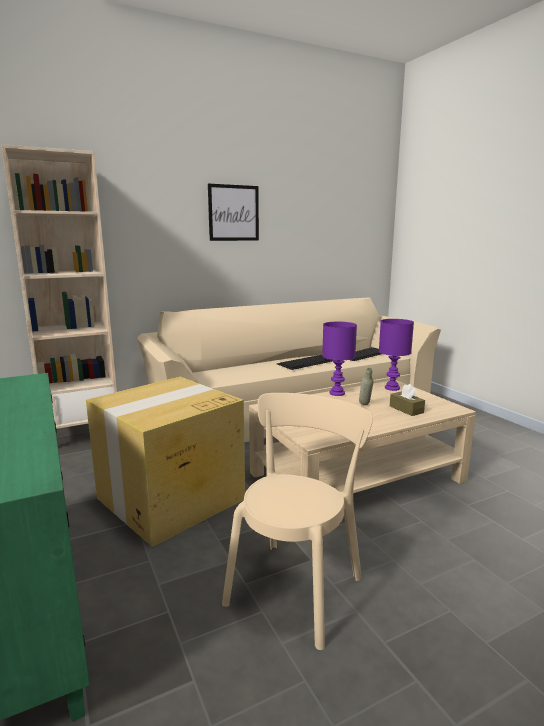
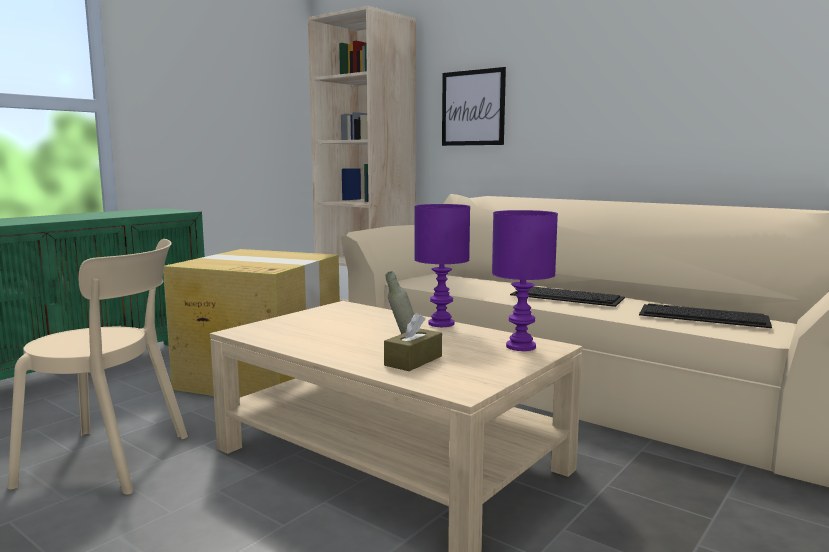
camera: 65 degrees right, 5 degrees down
picture [208,184,259,241] -> picture moved to [442,67,506,146]

